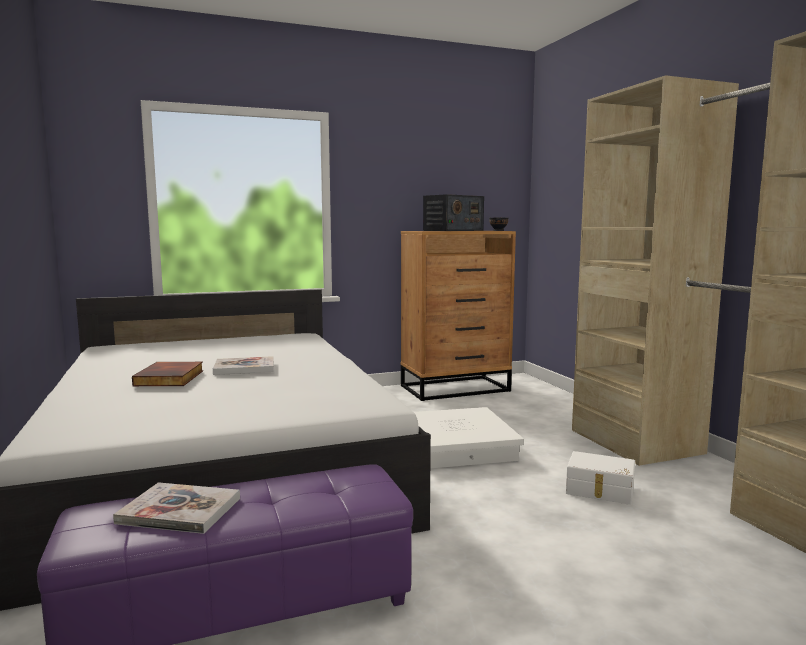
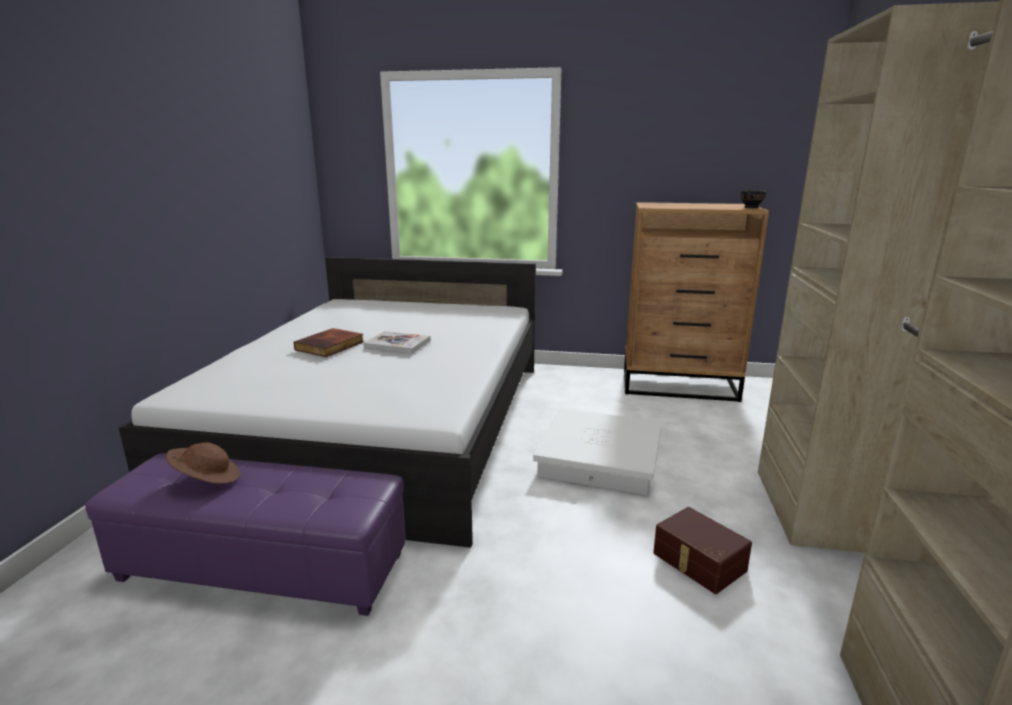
camera: 30 degrees right, 10 degrees up
book [113,482,240,534] -> brown hat [166,443,241,484]
radio [423,194,484,231] -> none
white storage box [566,451,635,505] -> brown storage box [653,507,752,594]

